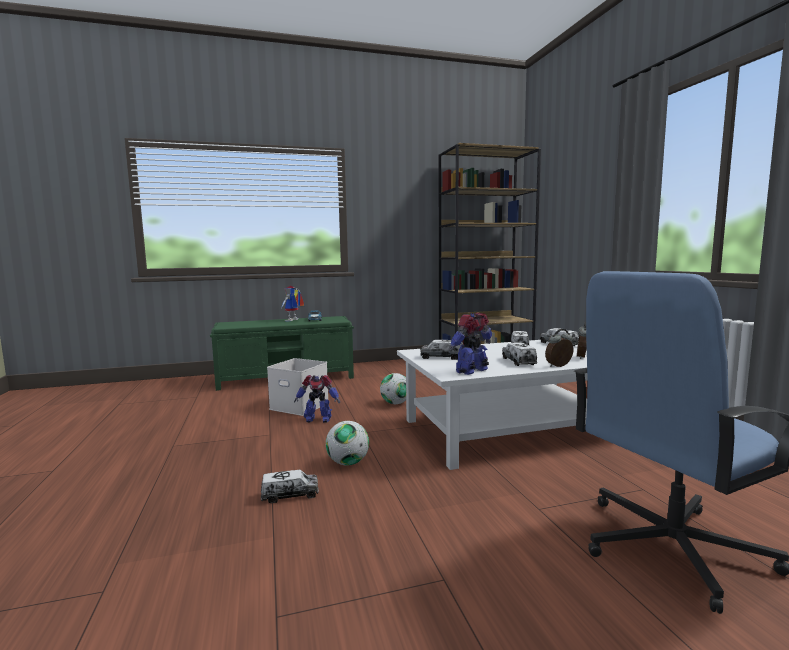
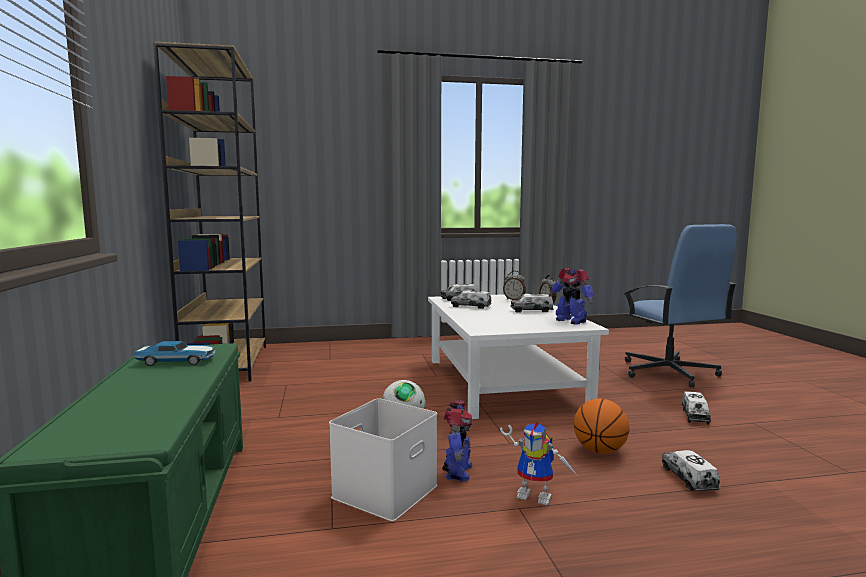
camera: 85 degrees left, 0 degrees up
toy robot [281,286,304,321] -> toy robot moved to [500,422,577,506]
football [326,421,369,465] -> basketball [574,399,629,454]
toy truck [420,340,463,360] -> toy truck moved to [682,391,711,425]

